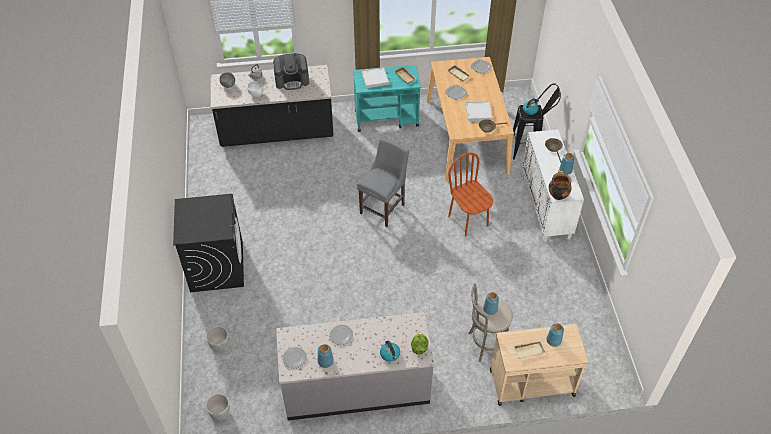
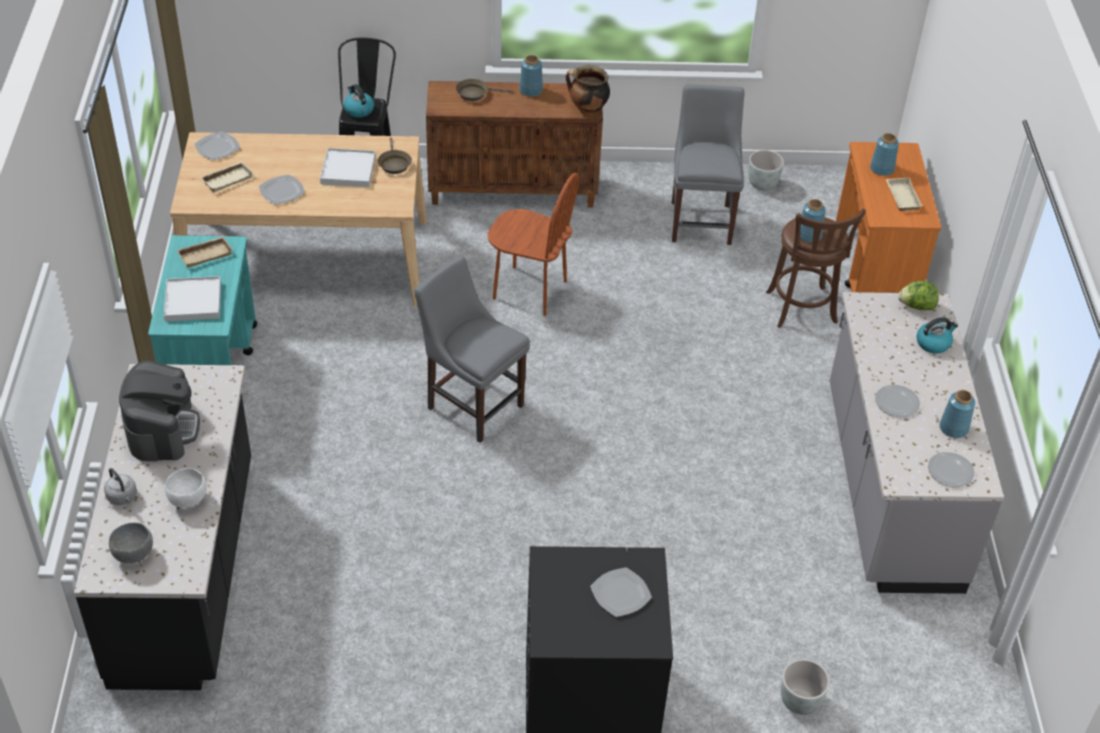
camera: 85 degrees left, 5 degrees down
grey planter [206,394,230,421] -> grey planter moved to [748,150,784,191]
brown chair [448,153,493,237] -> brown chair turned 135 degrees counterclockwise [488,173,579,316]
grey stool [468,283,513,362] -> brown stool [766,209,866,328]
beige cart [490,324,588,406] -> orange cart [836,142,941,293]
white cabinet [522,129,584,242] -> brown cabinet [426,81,603,207]
none -> plate [590,567,652,617]
none -> grey chair [672,84,744,245]

